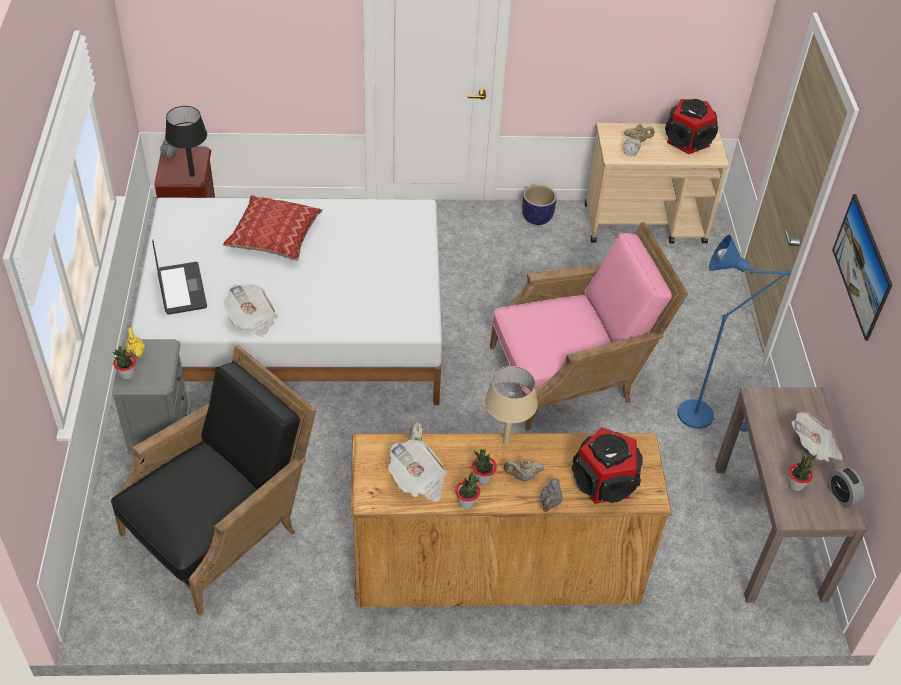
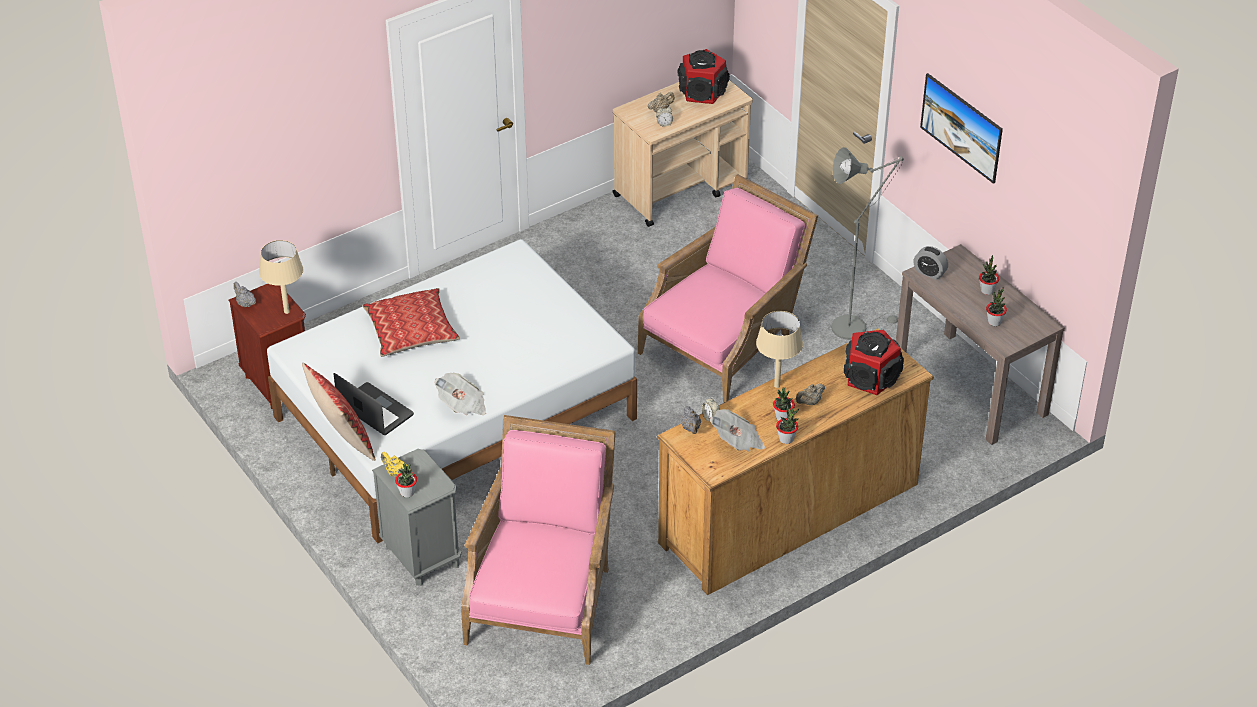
camera: 30 degrees left, 5 degrees down
black armchair [111,345,316,616] -> pink armchair [461,415,616,665]
black table lamp [165,106,207,177] -> beige table lamp [259,240,303,314]
planter [522,185,556,225] -> none
grey teapot [540,478,563,512] -> grey teapot moved to [681,406,701,434]
blue floor lamp [678,235,791,432] -> grey floor lamp [831,147,904,340]
newspaper [792,412,843,462] -> potted plant [979,255,999,295]
alarm clock [827,466,865,508] -> alarm clock moved to [914,246,948,280]
none -> pillow [302,363,375,461]

